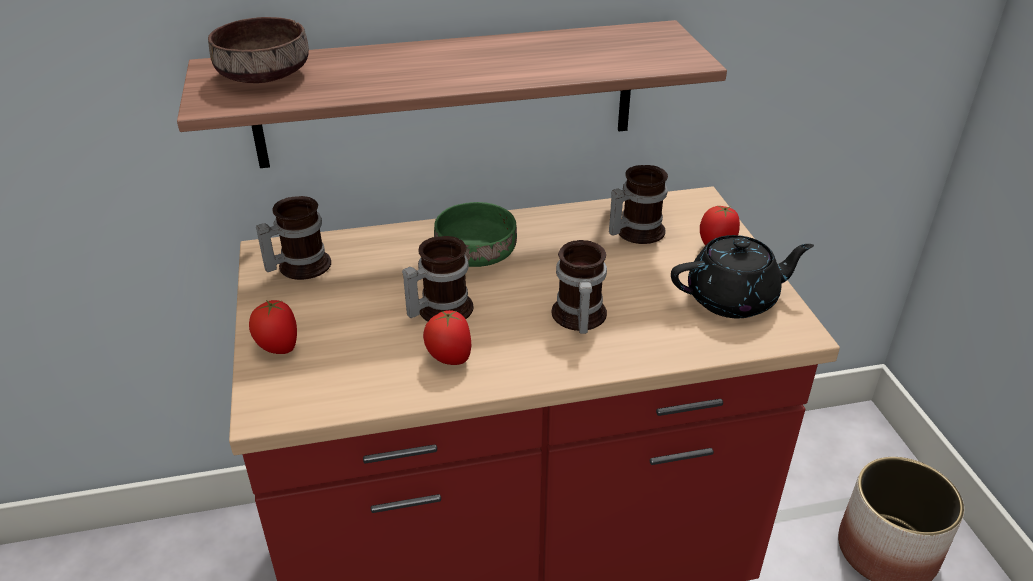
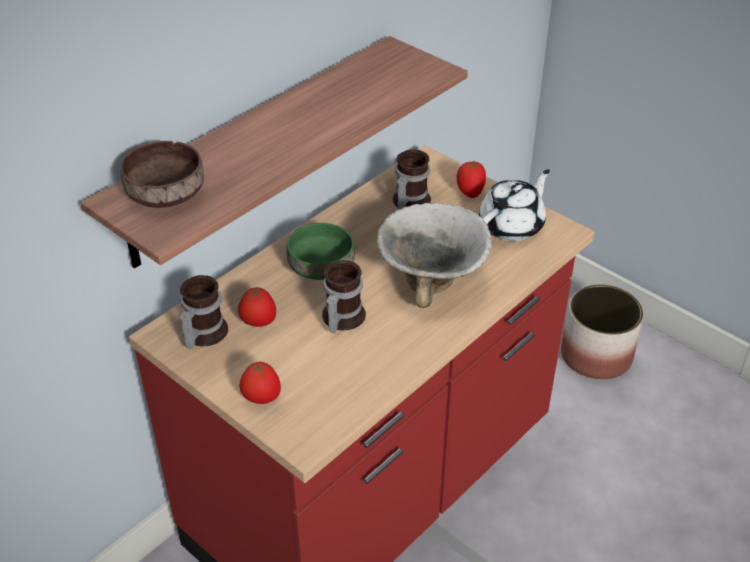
camera: 35 degrees left, 5 degrees up
tomato [423,310,471,365] -> tomato moved to [238,287,276,327]
mug [552,240,607,334] -> bowl [377,203,492,308]
black teapot [671,235,814,318] -> white teapot [479,169,550,241]

